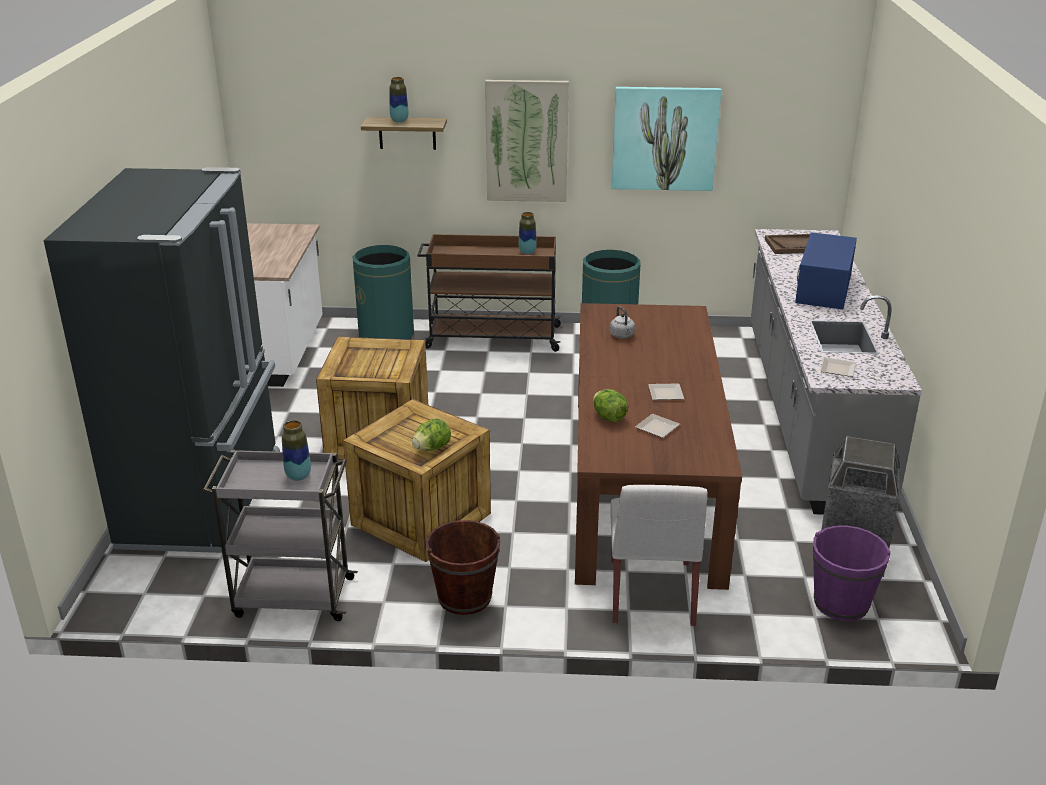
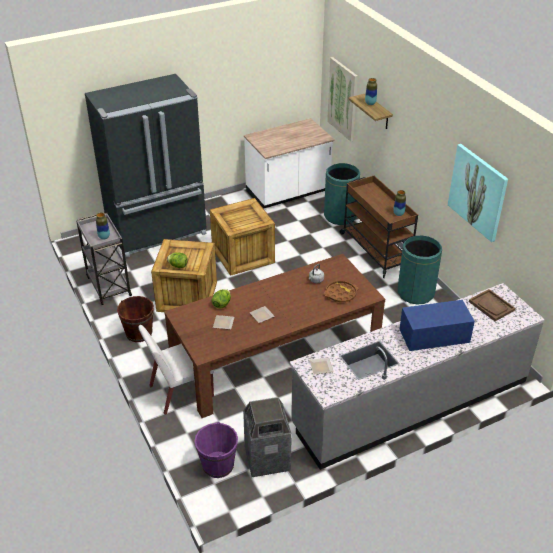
camera: 60 degrees right, 10 degrees up
picture [485,80,569,202] -> picture moved to [327,57,358,142]
none -> brown tray [324,281,358,302]

